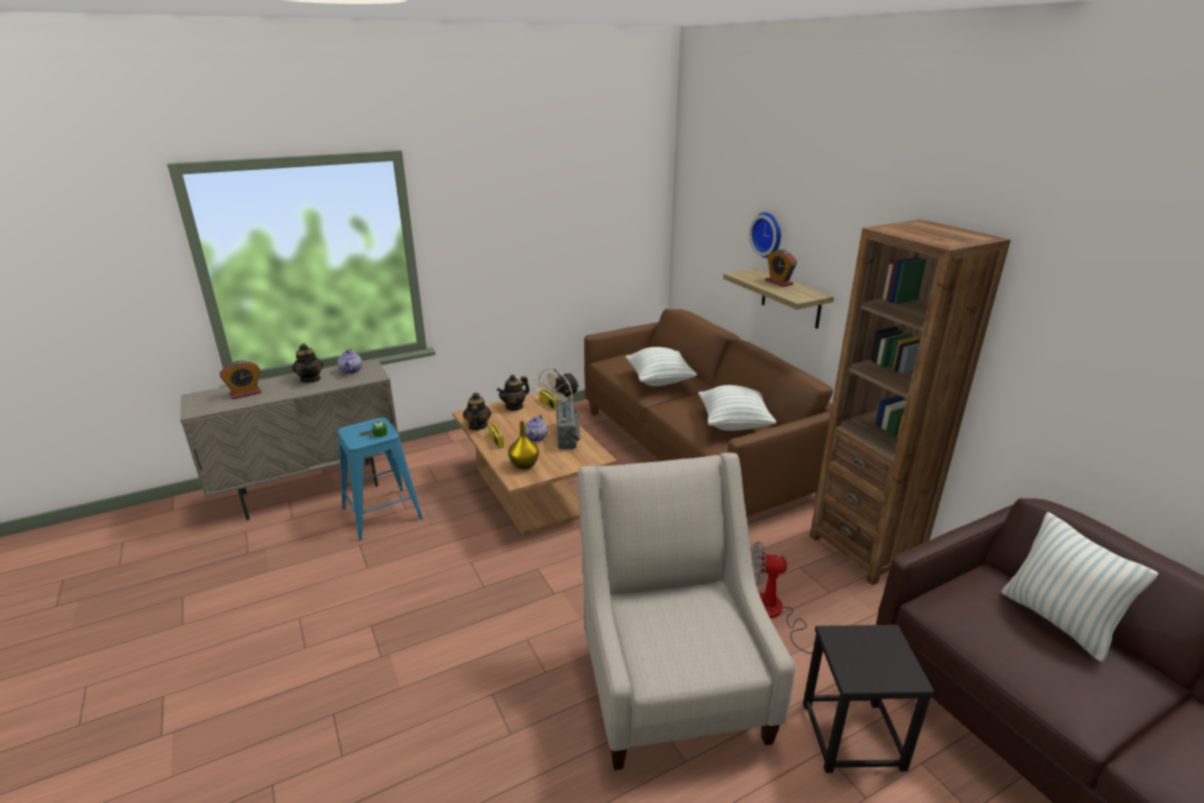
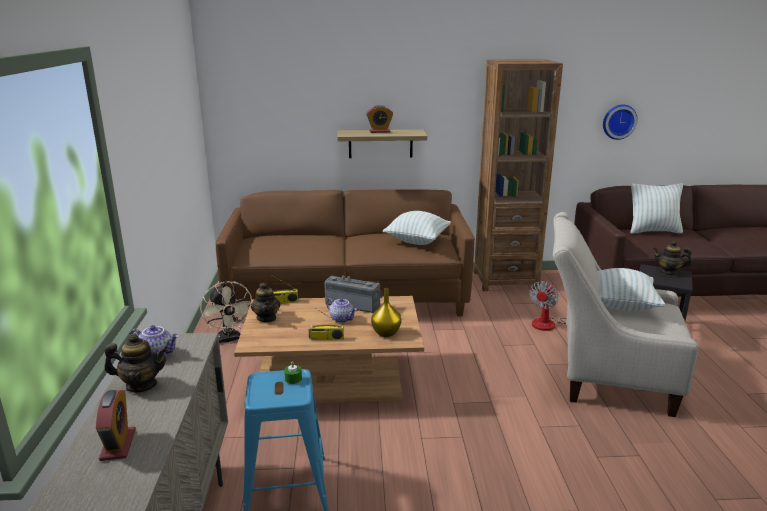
camera: 65 degrees left, 5 degrees down
teapot [463,392,491,430] -> teapot moved to [653,241,692,276]
pillow [626,347,697,386] -> pillow moved to [597,268,665,312]
wall clock [749,212,781,258] -> wall clock moved to [603,104,638,140]

